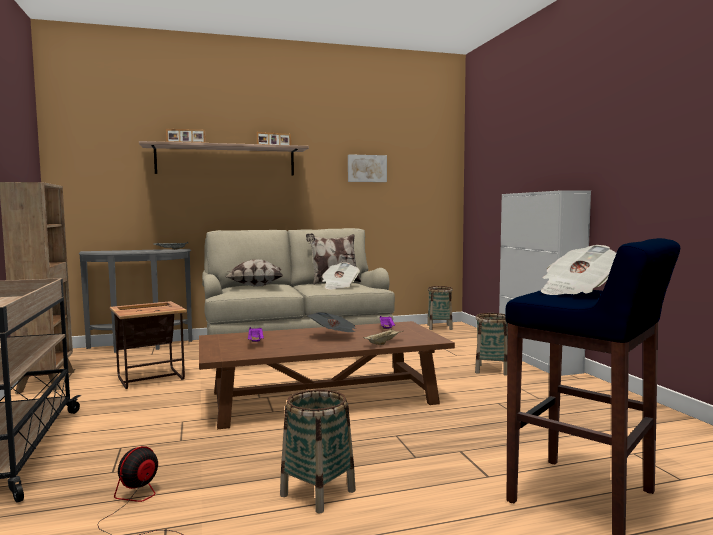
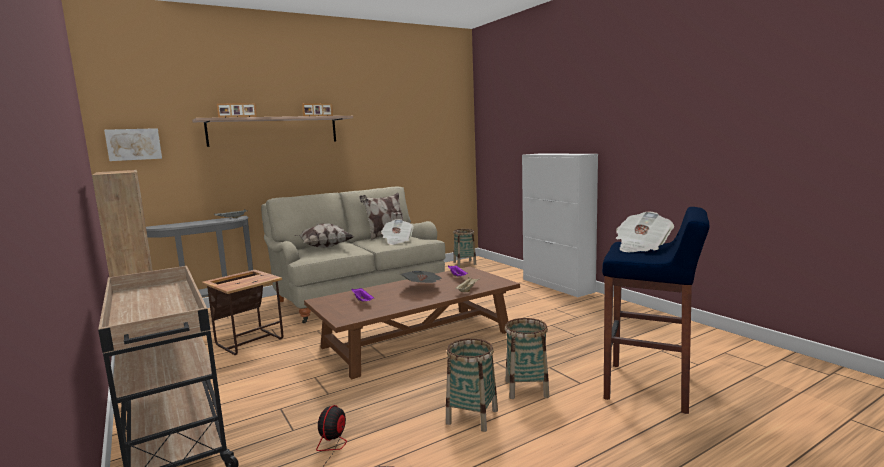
camera: 15 degrees left, 5 degrees up
picture [348,154,387,182] -> picture moved to [104,128,162,161]
basket [475,313,508,376] -> basket moved to [505,318,549,399]

